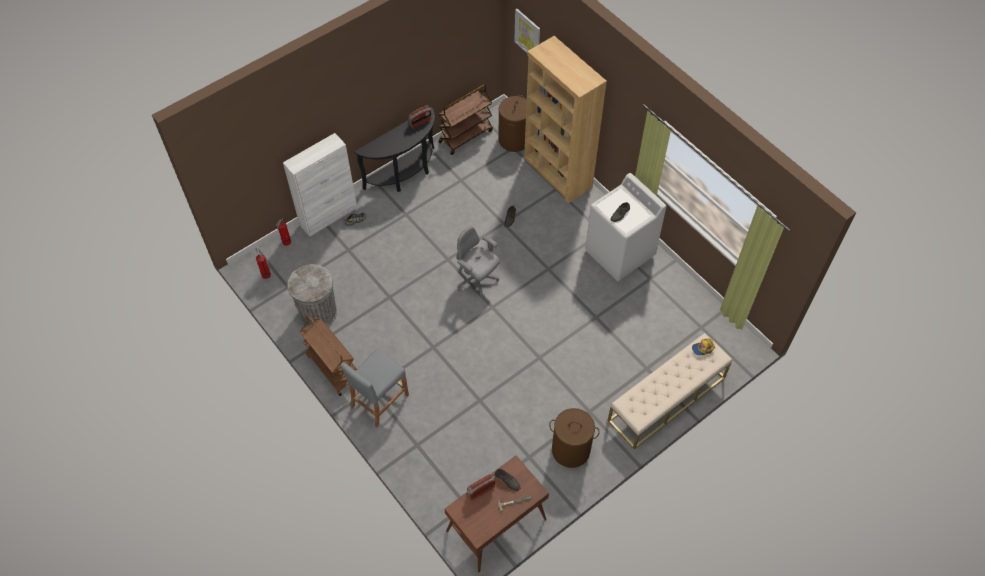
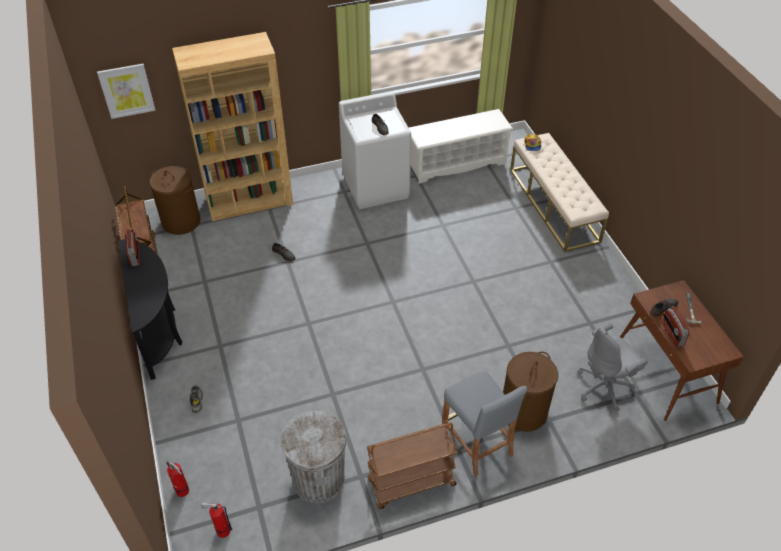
camera: 70 degrees left, 10 degrees down
white cabinet [283,133,357,237] -> none
grey office chair [456,226,500,298] -> grey office chair moved to [578,323,647,411]
brown laundry basket [549,408,600,468] -> brown laundry basket moved to [503,351,558,432]
none -> white shoe rack [409,109,513,184]

